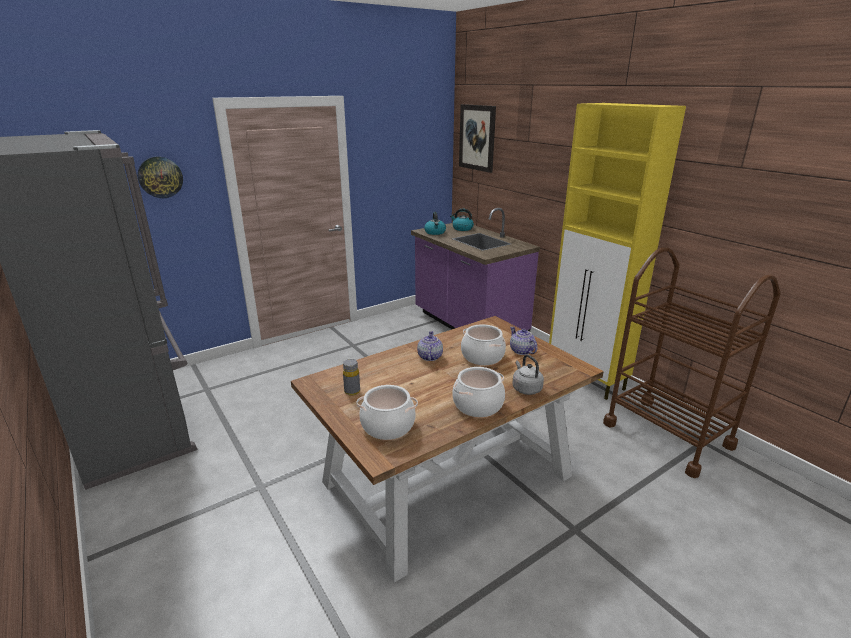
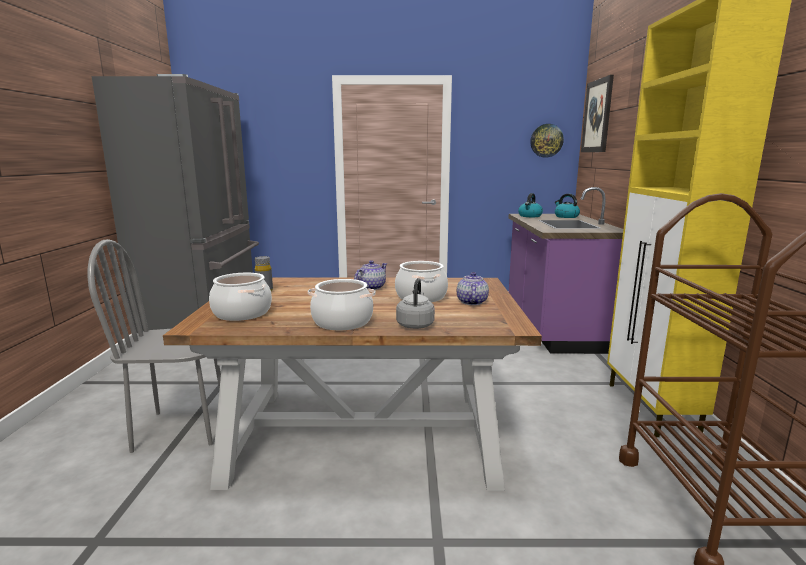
camera: 35 degrees right, 10 degrees down
wall clock [138,156,183,198] -> wall clock moved to [530,124,564,157]
none -> grey chair [87,239,221,453]

